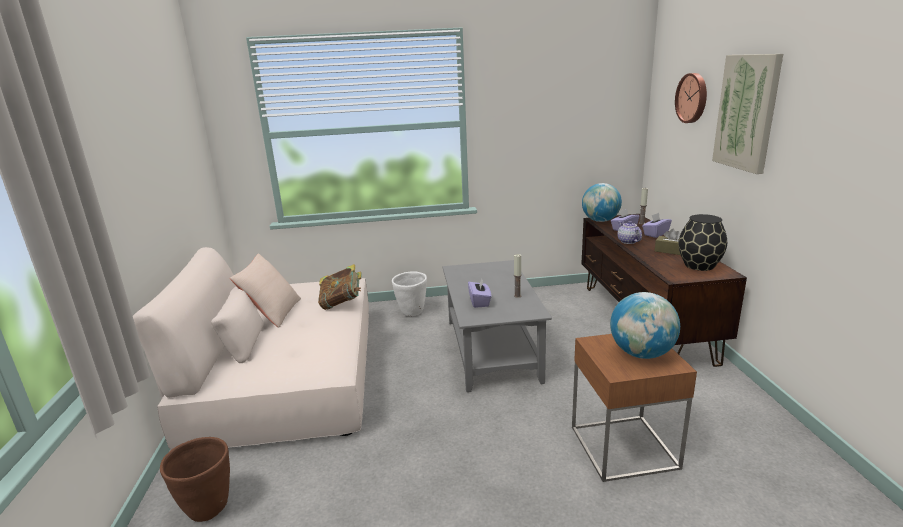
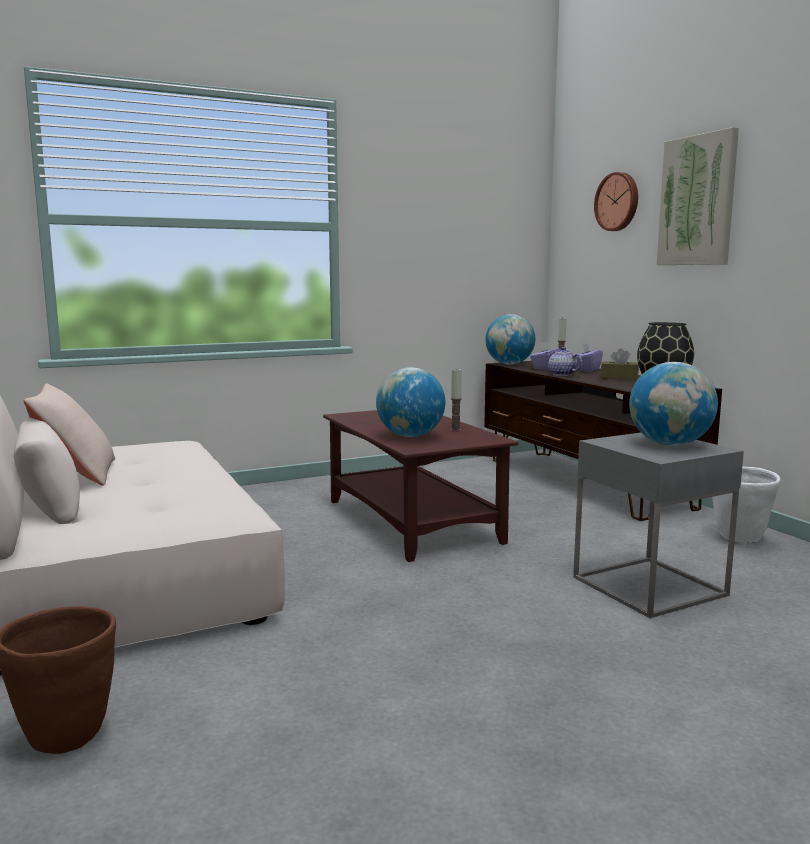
camera: 20 degrees left, 10 degrees down
book [318,264,362,310] -> none
white planter [392,271,427,316] -> white planter moved to [712,466,781,543]
grey coffee table [442,260,552,392] -> brown coffee table [323,410,518,562]
purple tissue box [468,279,491,308] -> globe [376,367,445,437]
brown side table [572,334,697,482] -> grey side table [573,433,744,618]

